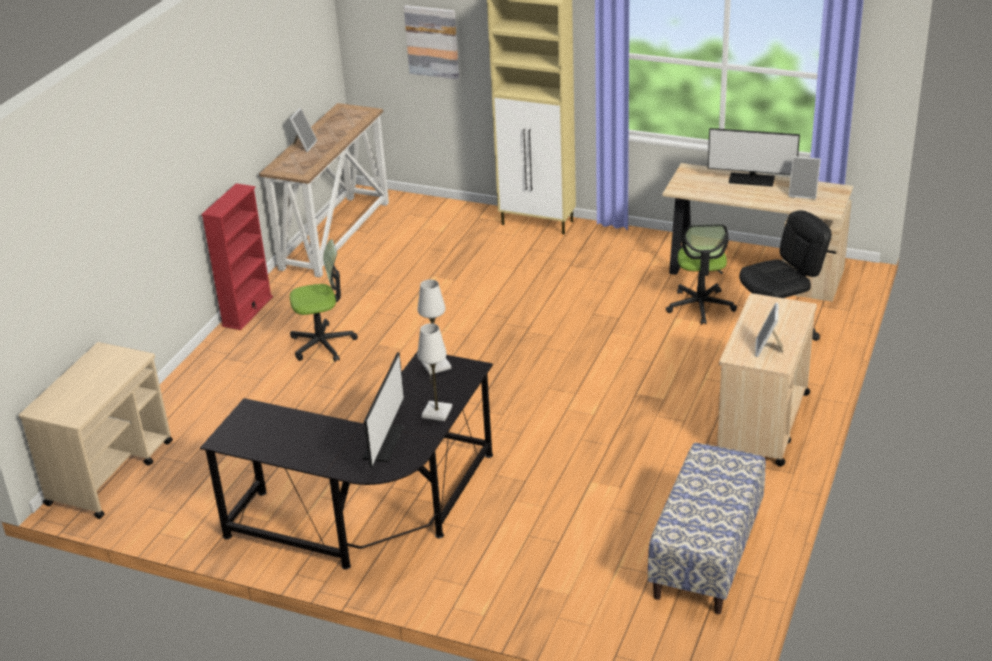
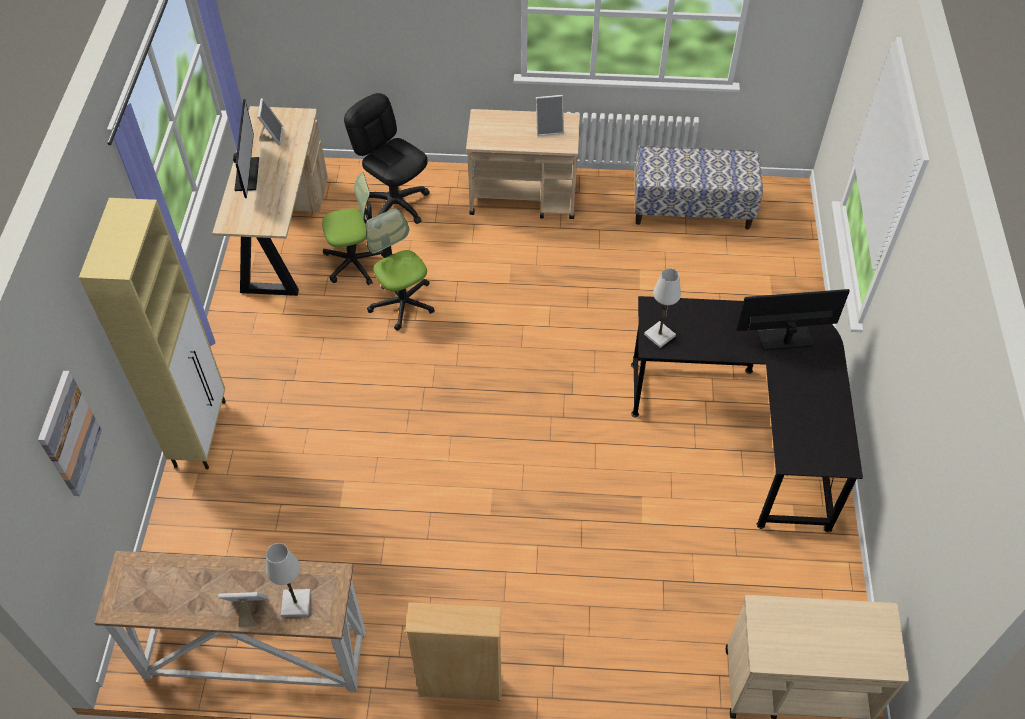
camera: 110 degrees left, 20 degrees up
red bookcase [201,183,273,330] -> beige bookcase [405,602,503,701]
office chair [290,239,358,362] -> office chair moved to [366,208,435,330]
white table lamp [417,323,452,421] -> white table lamp moved to [266,543,311,617]

